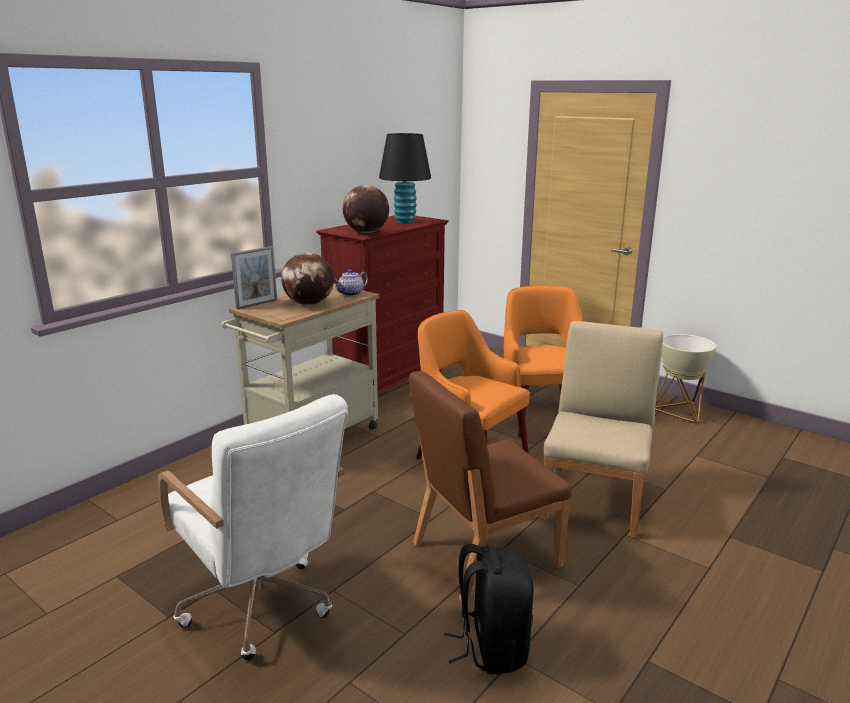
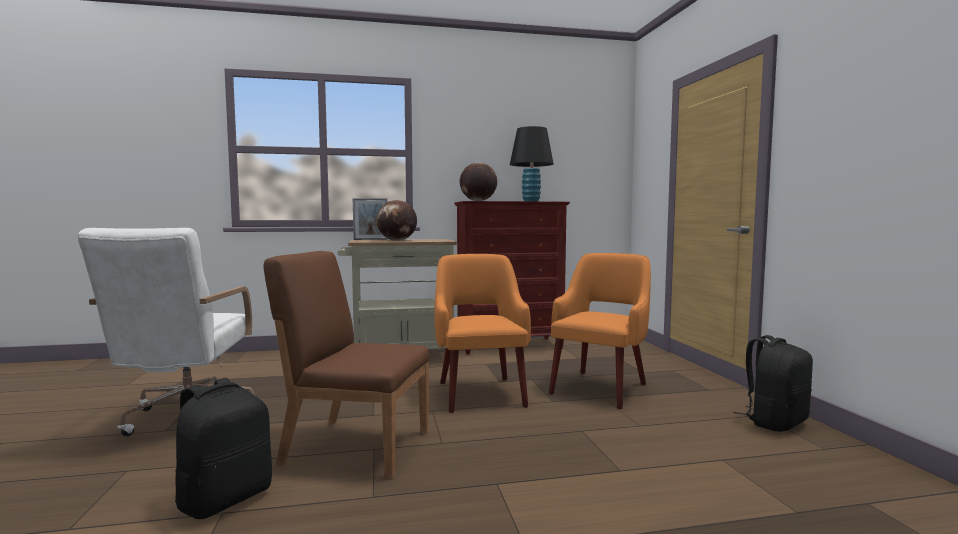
camera: 40 degrees right, 15 degrees down
teapot [334,270,368,296] -> none
beige chair [541,321,663,538] -> none
planter [655,334,717,423] -> black backpack [733,335,813,432]

